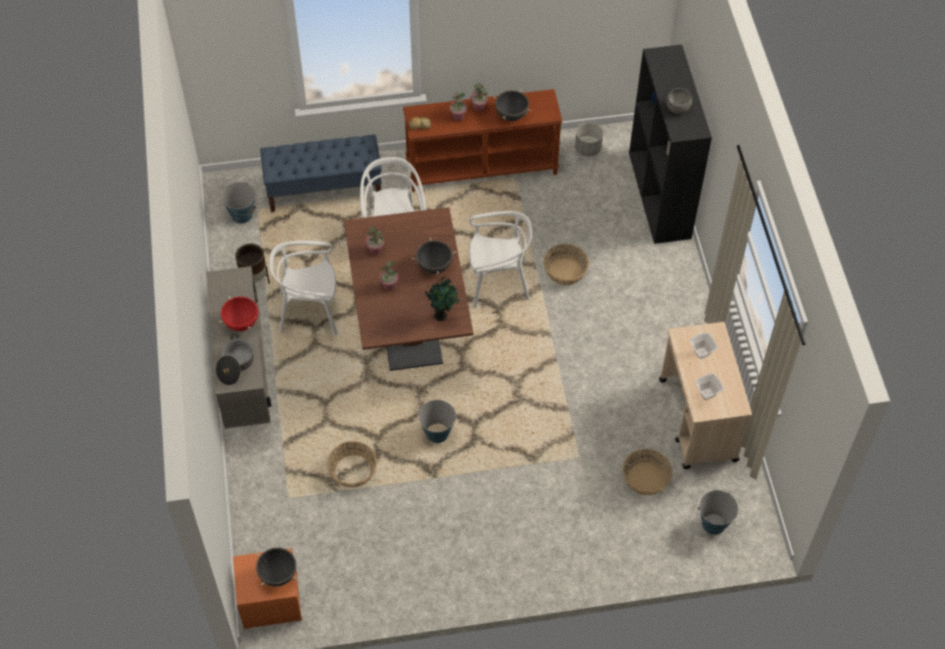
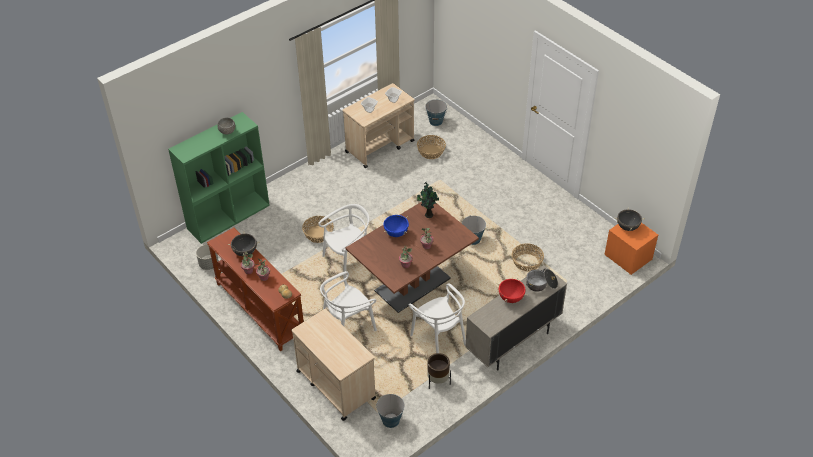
camera: 120 degrees left, 10 degrees down
blue bench [260,135,382,212] -> beige cart [291,309,376,421]
black cooking pot [412,237,457,275] -> blue cooking pot [383,215,409,237]
white chair [469,211,532,308] -> white chair turned 90 degrees clockwise [318,204,369,279]
black bookcase [629,45,712,244] -> green bookcase [168,112,270,244]

